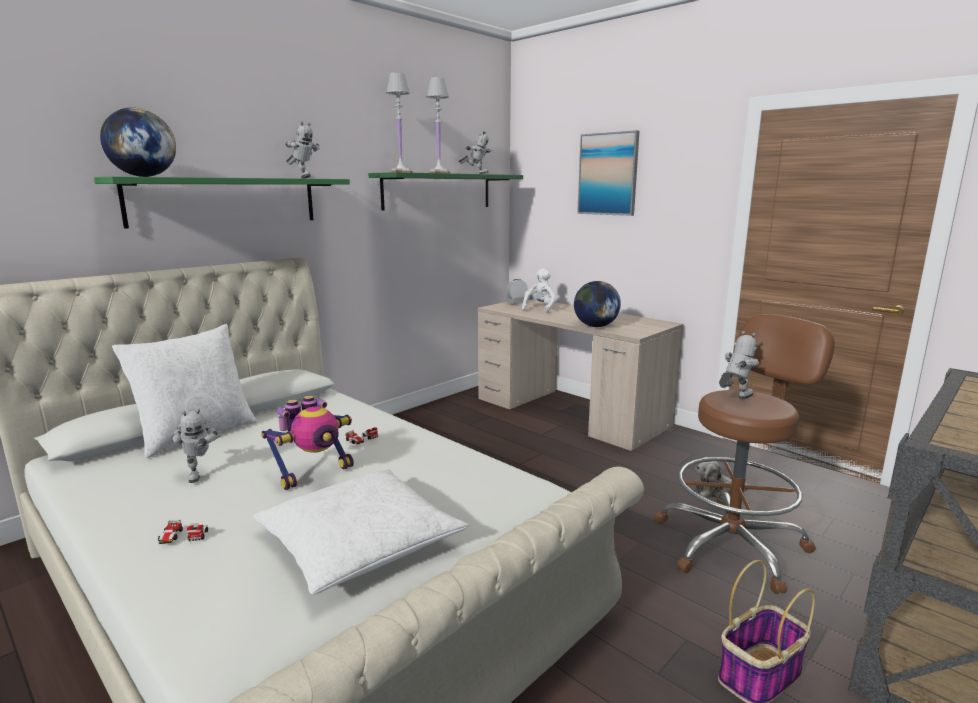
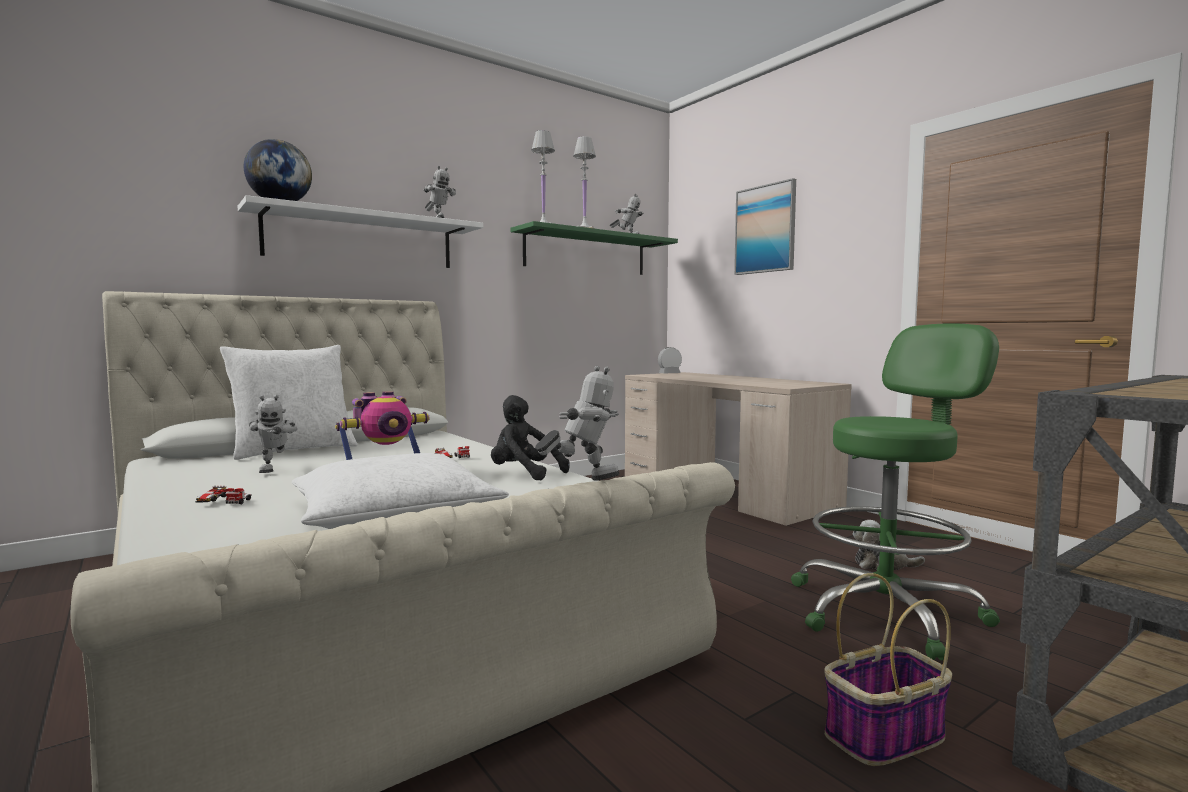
camera: 10 degrees right, 10 degrees down
green shelf [94,176,350,229] -> white shelf [238,195,483,268]
white plush toy [522,268,555,313] -> none
globe [574,281,621,327] -> none
brown stool [654,314,835,594] -> green stool [791,323,1000,660]
toy robot [719,331,759,399] -> toy robot moved to [535,366,620,480]
none -> black plush toy [491,395,570,480]

